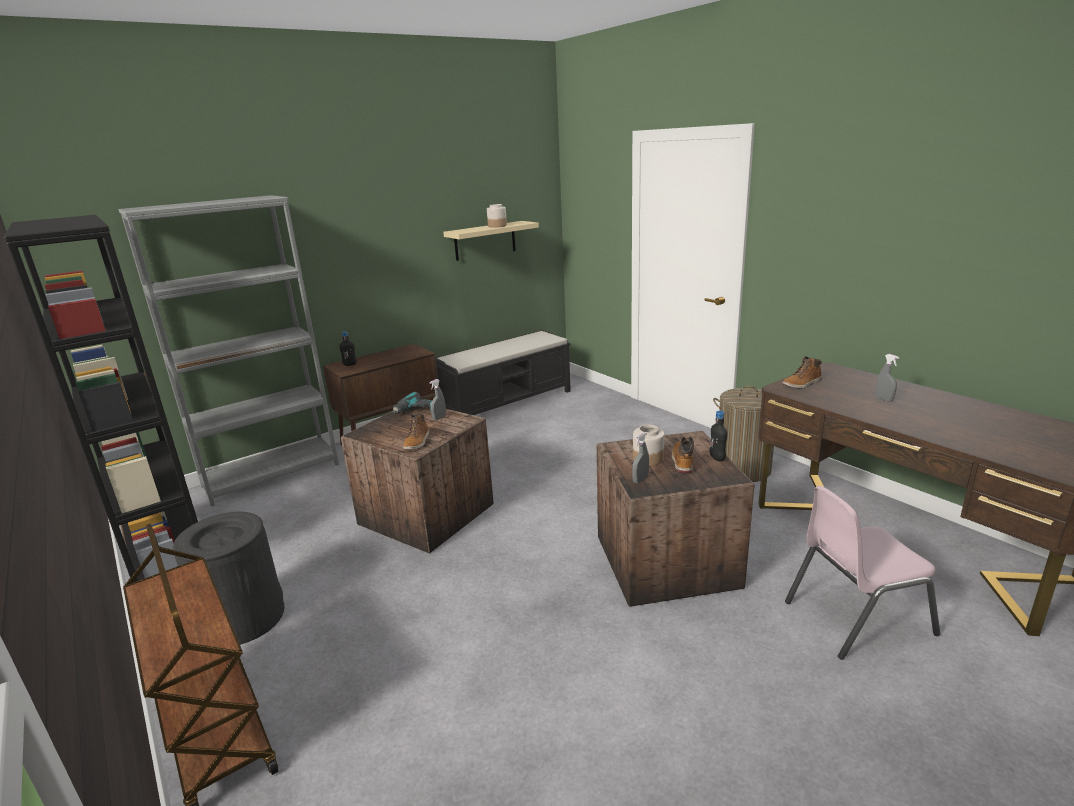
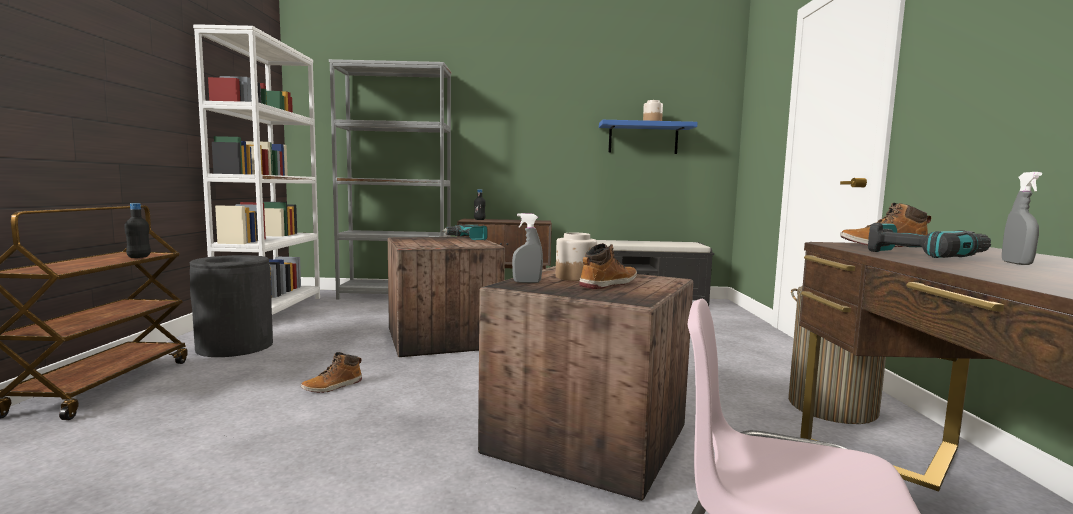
camera: 35 degrees right, 15 degrees down
black bookcase [4,215,198,582] -> white bookcase [193,24,320,315]
boot [403,414,429,450] -> boot moved to [301,352,362,393]
grey spray bottle [429,379,446,420] -> none
beige shelf [443,221,539,261] -> blue shelf [599,120,698,154]
black bottle [710,411,727,462] -> black bottle moved to [124,203,151,258]
none -> power drill [868,223,991,258]

